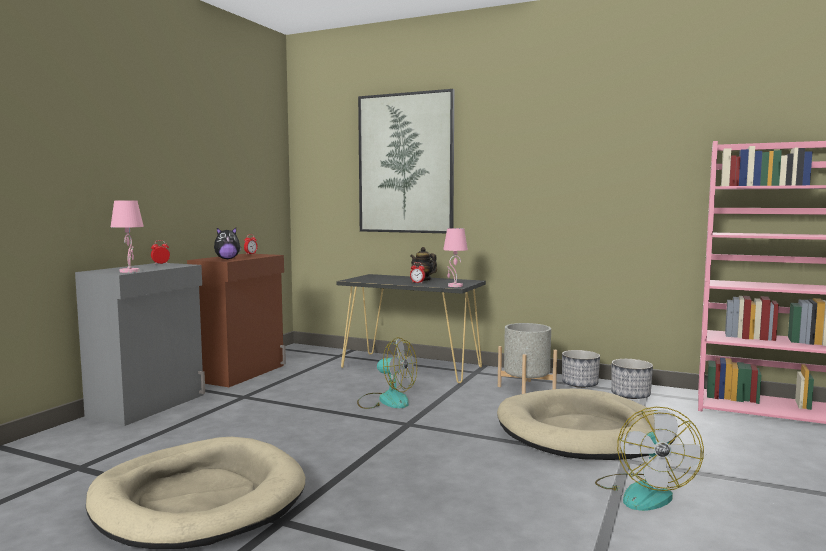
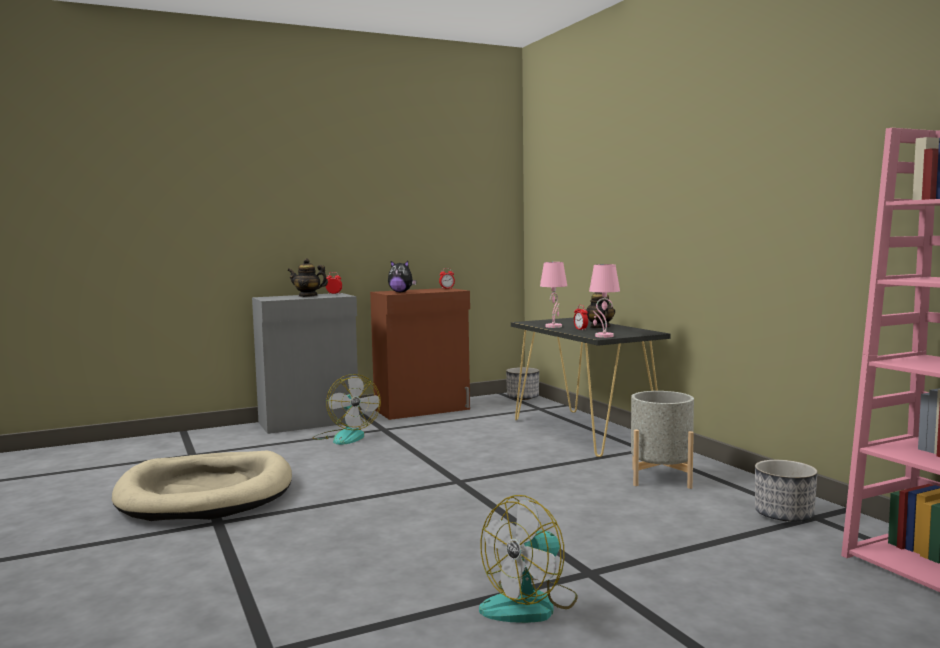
camera: 40 degrees right, 0 degrees up
pink table lamp [111,200,144,273] -> pink table lamp moved to [540,262,567,328]
fan [357,337,417,409] -> fan moved to [313,374,381,445]
picture [358,89,454,233] -> none
beige dog bed [497,389,676,460] -> none
planter [562,350,600,388] -> planter moved to [506,367,539,400]
none -> teapot [287,258,328,297]

